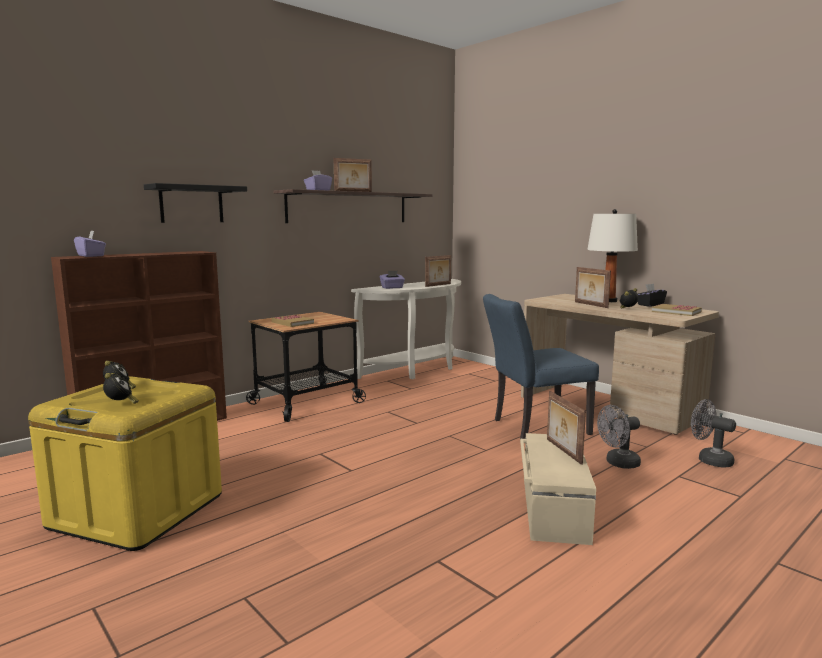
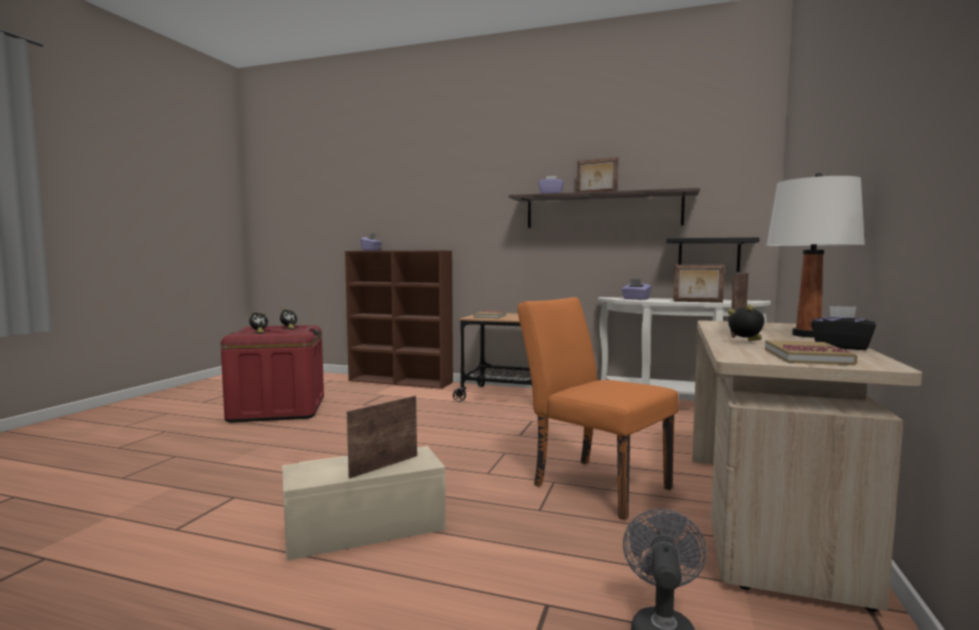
camera: 60 degrees right, 5 degrees down
yellow storage box [28,376,222,551] -> red storage box [221,325,324,422]
black shelf [144,183,247,223] -> black shelf moved to [667,237,760,272]
blue chair [483,294,599,439] -> orange chair [517,297,679,520]
grey fan [597,405,641,469] -> none

